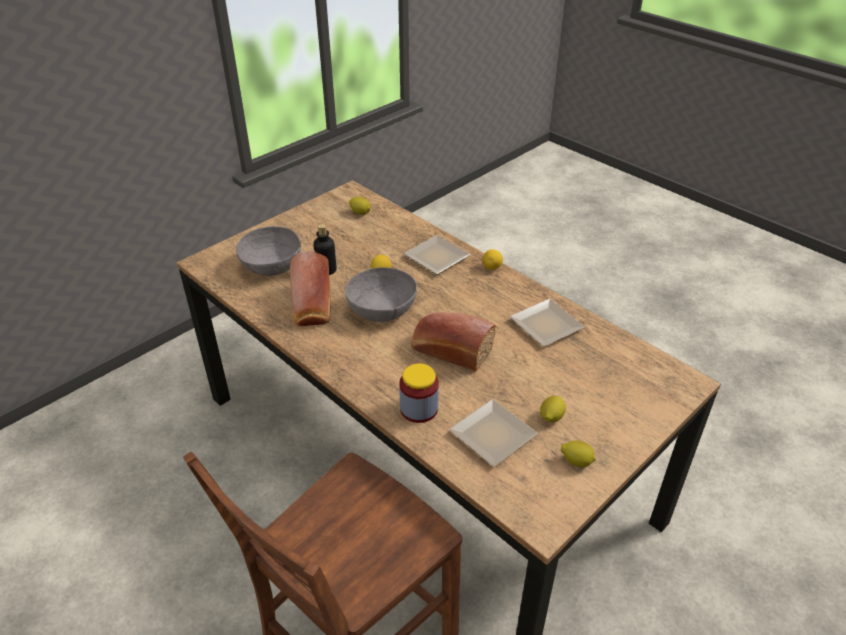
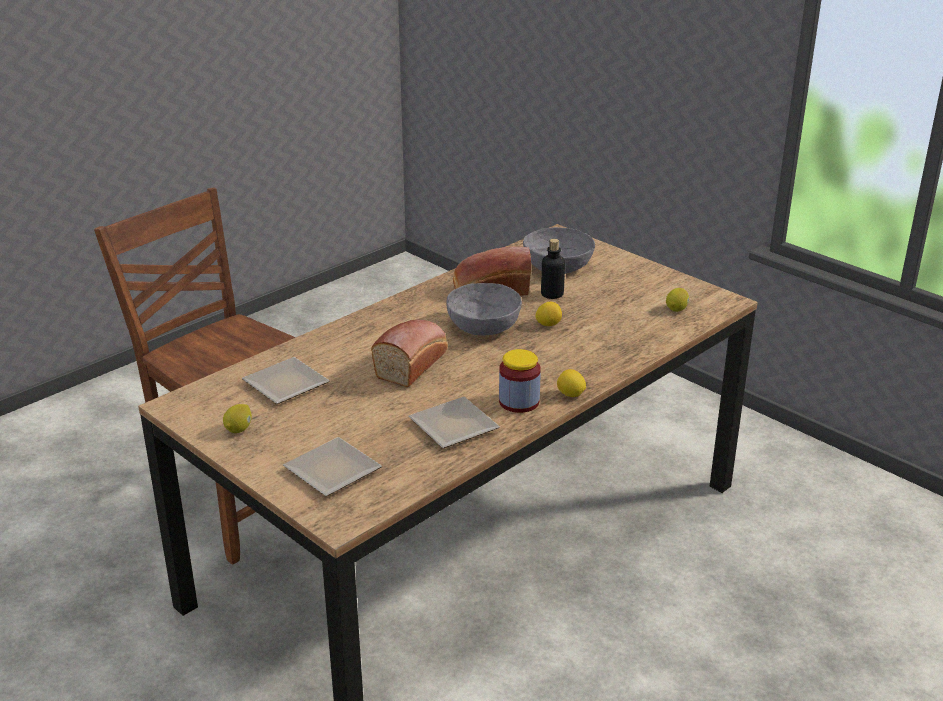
camera: 90 degrees right, 10 degrees down
jar [399,364,439,423] -> jar moved to [499,349,541,413]
plate [403,235,470,275] -> plate moved to [283,437,382,496]
lemon [540,396,566,422] -> none

